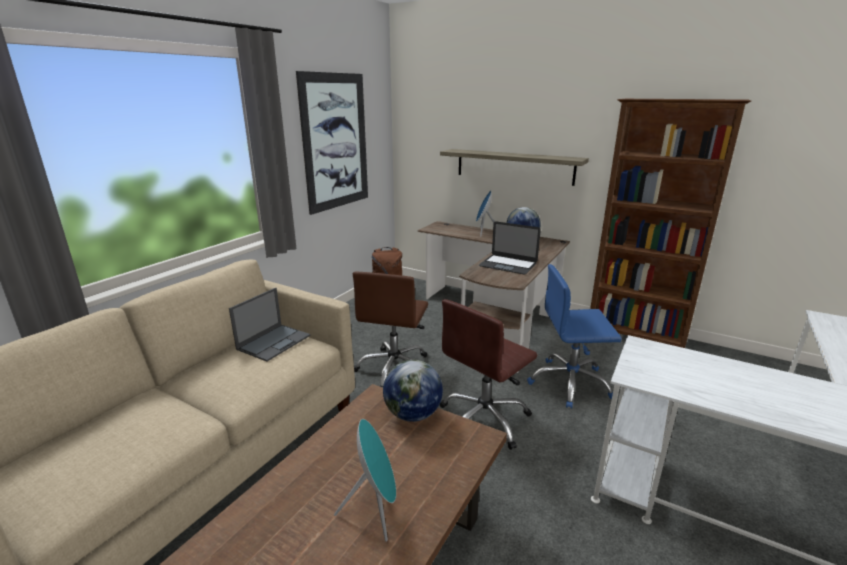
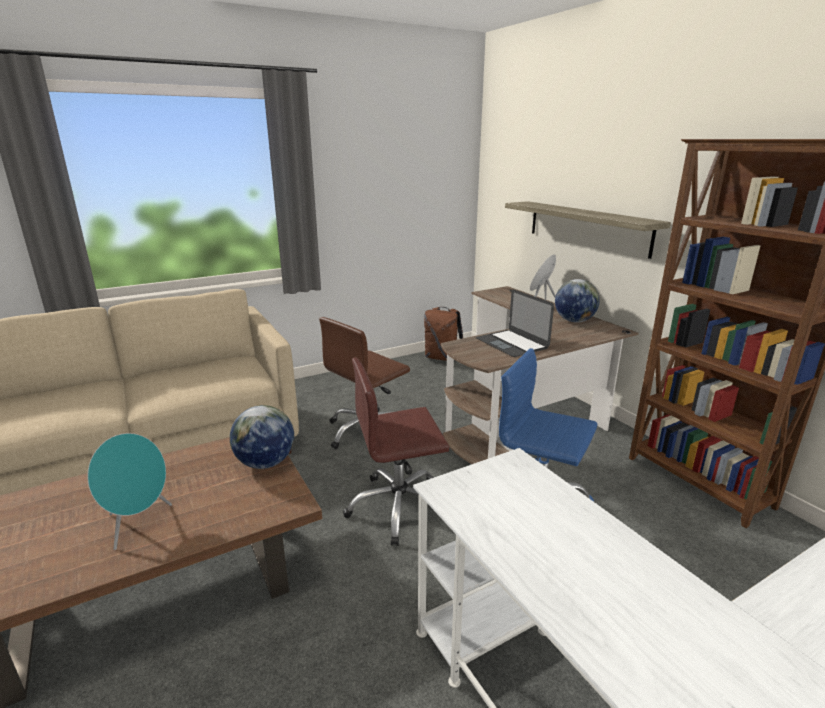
camera: 30 degrees right, 0 degrees up
laptop [229,288,310,362] -> none
picture [296,71,368,215] -> none

